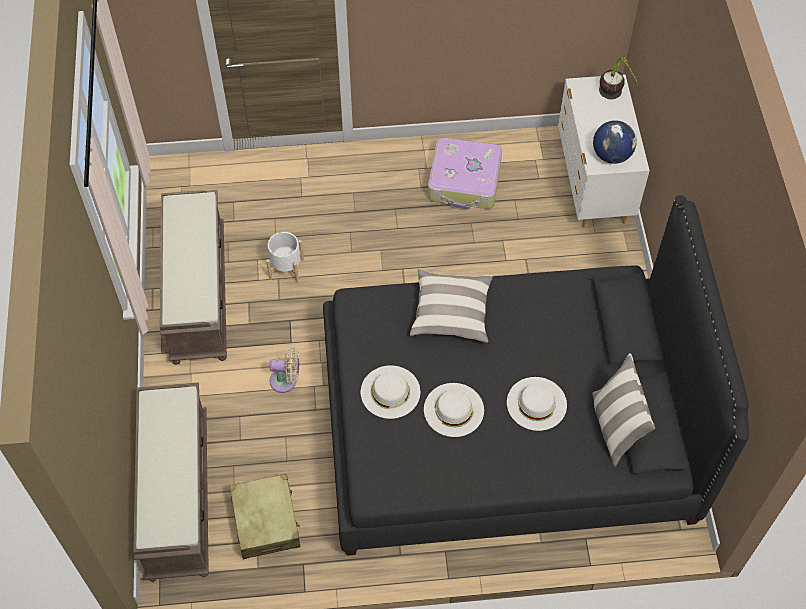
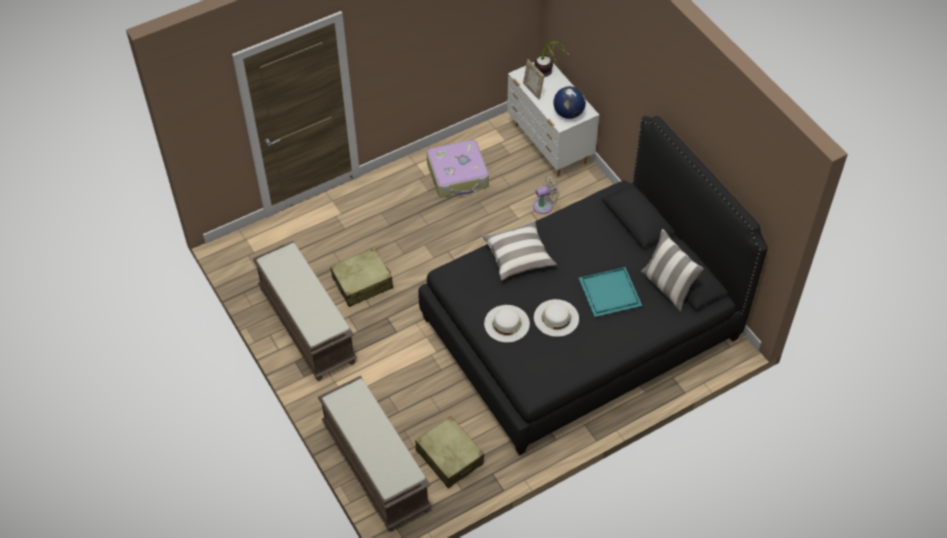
camera: 25 degrees left, 5 degrees down
white planter [266,232,304,283] -> beige suitcase [330,247,393,307]
beige fan [270,347,299,393] -> beige fan moved to [533,176,560,214]
white hat [507,377,567,431] -> turquoise tray [579,267,642,317]
none -> picture frame [523,59,544,100]

